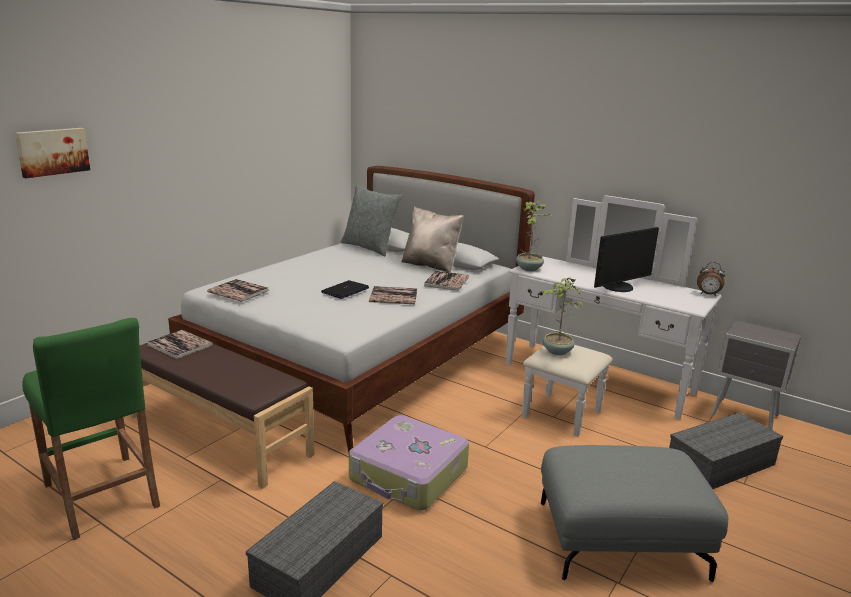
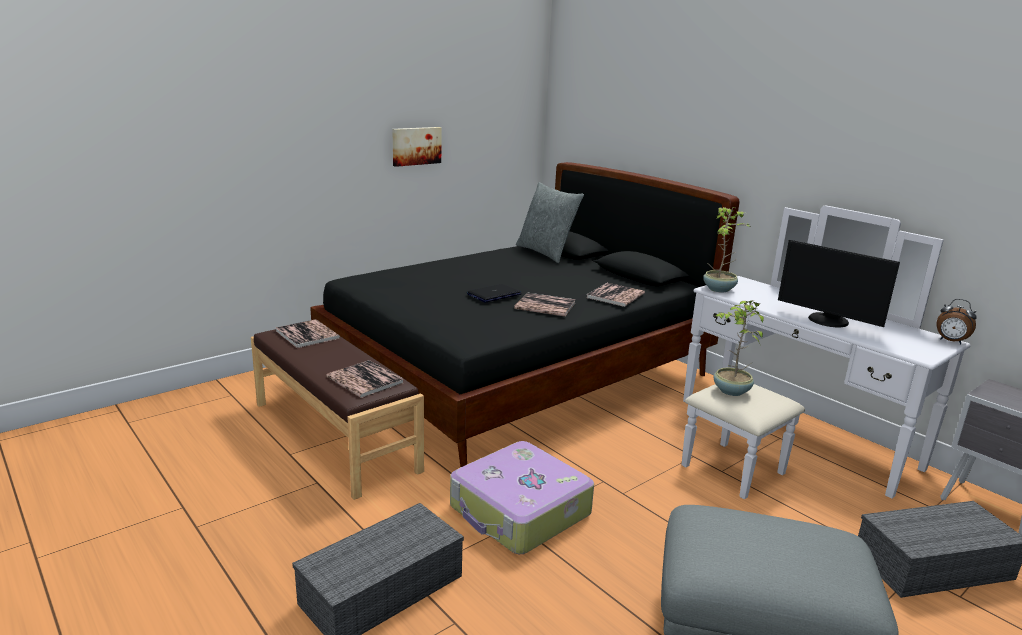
camera: 15 degrees right, 0 degrees up
picture [15,128,90,178] -> picture moved to [392,127,442,167]
green stool [22,318,160,540] -> none
white bed [168,166,535,453] -> black bed [310,162,740,467]
book [207,279,269,302] -> book moved to [326,360,403,398]
beige pillow [402,207,463,272] -> none
monitor [594,227,659,292] -> monitor turned 60 degrees clockwise [778,240,900,327]

